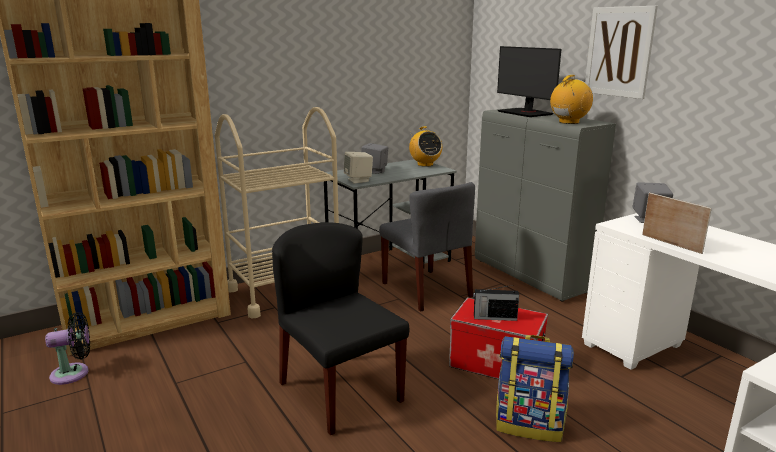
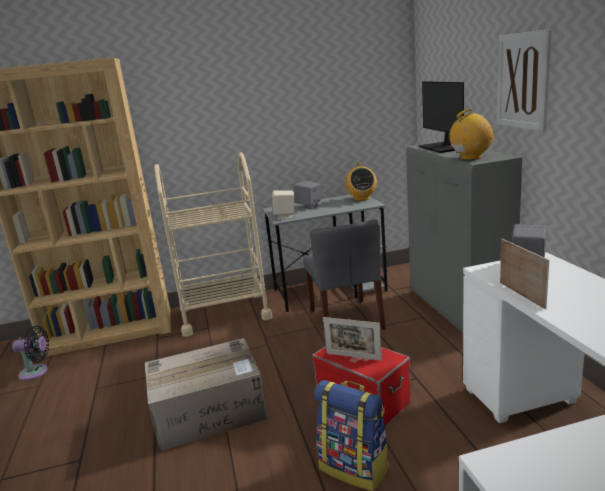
camera: 20 degrees right, 0 degrees up
black chair [272,222,409,435] -> cardboard box [145,338,268,451]
radio [473,285,519,321] -> picture frame [323,317,382,361]

